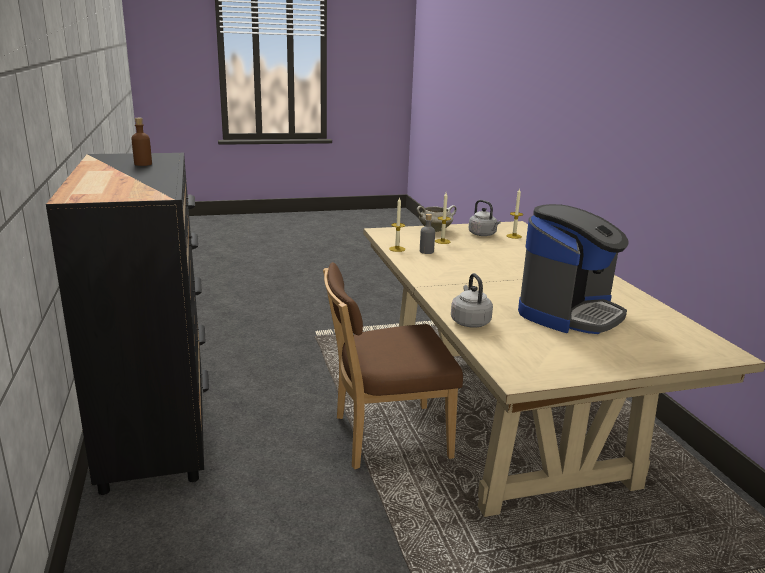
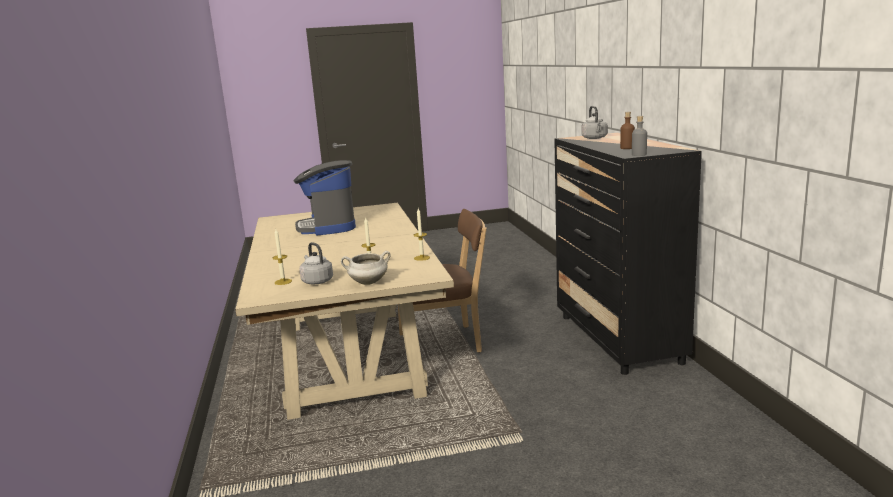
camera: 175 degrees left, 5 degrees down
grey bottle [420,214,435,254] -> grey bottle moved to [632,116,647,156]
grey kettle [451,273,493,328] -> grey kettle moved to [581,106,608,139]
coffee machine [518,204,628,334] -> coffee machine turned 60 degrees counterclockwise [294,160,356,235]

